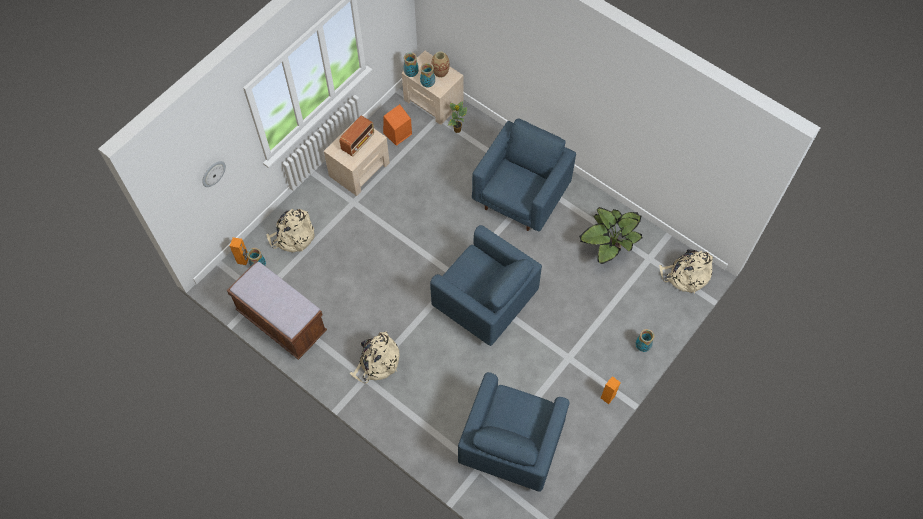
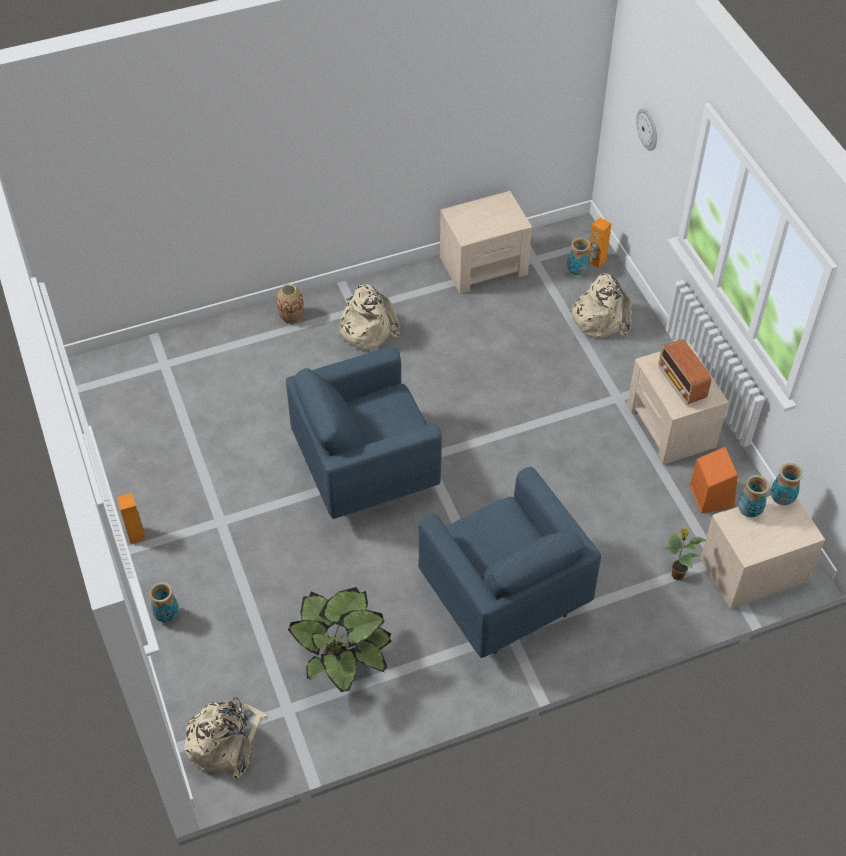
camera: 120 degrees right, 10 degrees down
brown bench [227,261,327,360] -> beige nightstand [440,191,532,294]
vase [432,51,449,78] -> vase moved to [276,284,304,324]
blue armchair [458,372,570,492] -> none

